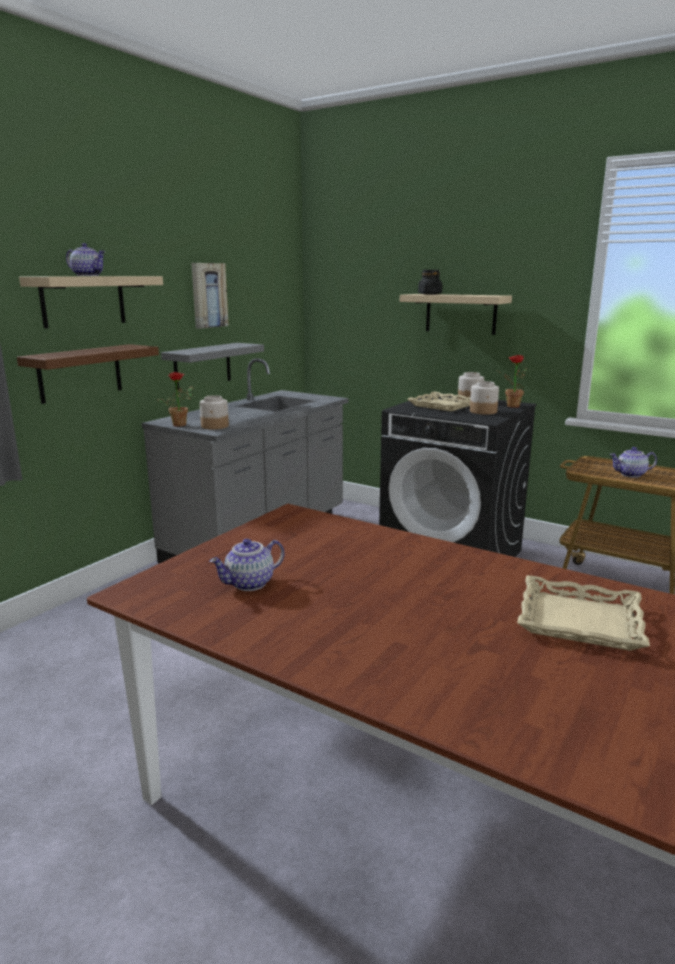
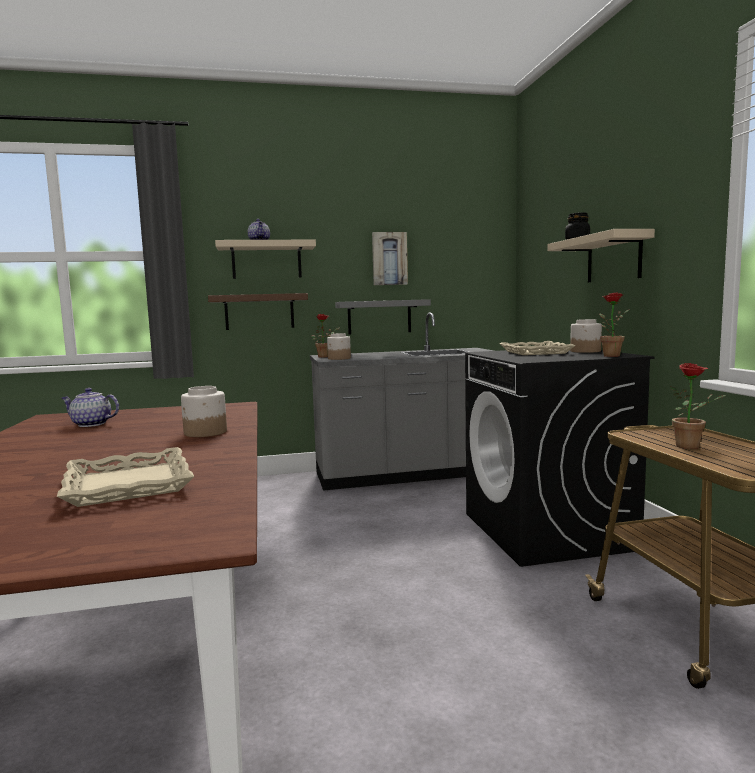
camera: 45 degrees right, 10 degrees down
jar [470,381,499,415] -> jar moved to [181,386,227,437]
teapot [610,447,657,478] -> potted plant [670,363,726,449]

